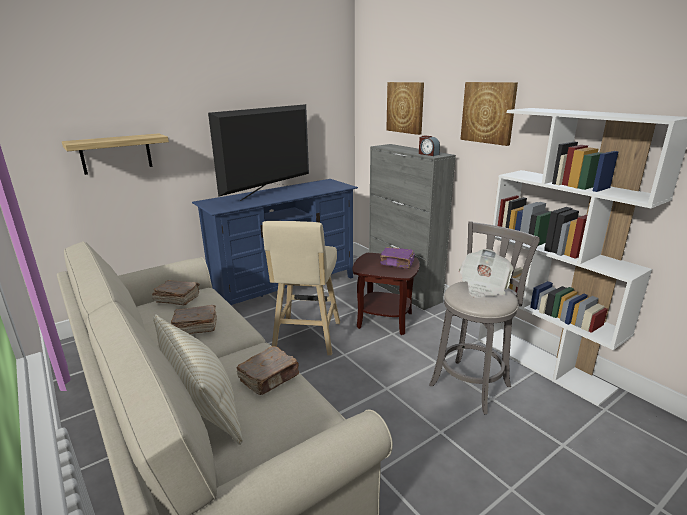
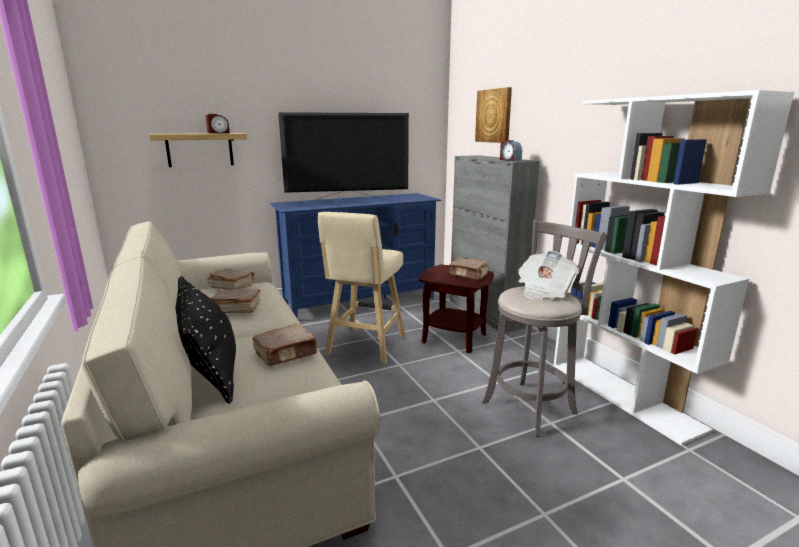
camera: 10 degrees right, 5 degrees down
beige pillow [153,314,243,445] -> black pillow [175,276,236,404]
television [208,104,309,201] -> television turned 150 degrees counterclockwise [278,112,409,202]
purple book [380,247,415,269] -> brown book [449,258,489,280]
picture [460,82,518,146] -> none
none -> alarm clock [205,114,230,134]

